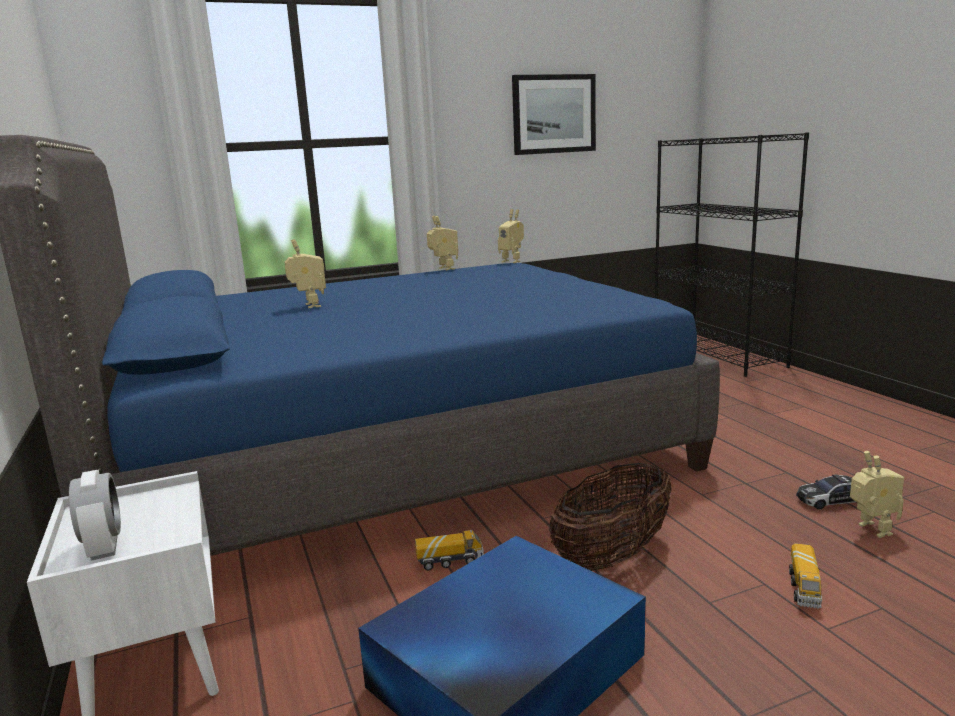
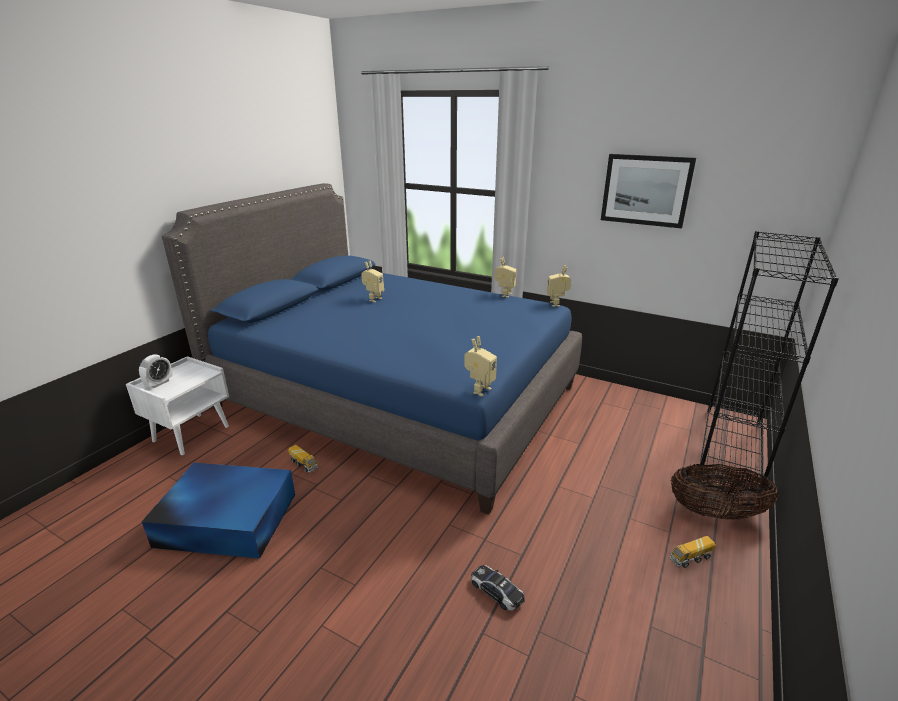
camera: 50 degrees right, 10 degrees up
basket [549,463,672,571] -> basket moved to [670,464,778,520]
toy truck [789,543,822,609] -> toy truck moved to [669,536,716,568]
toy robot [850,451,904,538] -> toy robot moved to [464,336,497,396]

